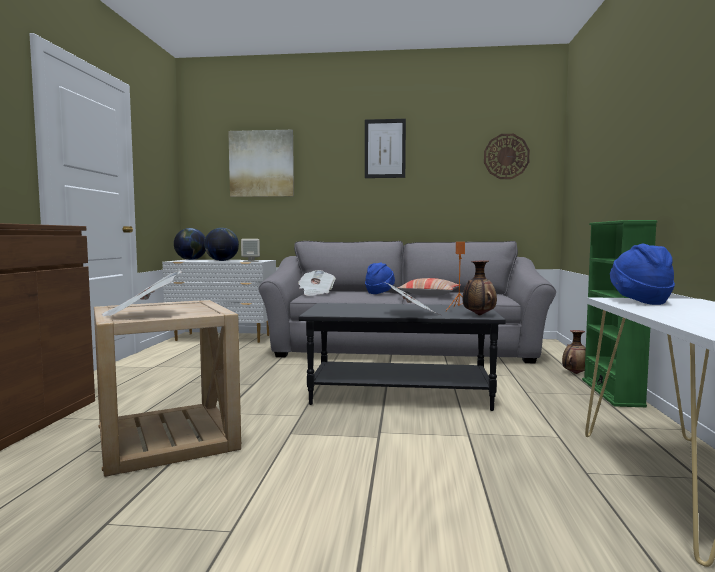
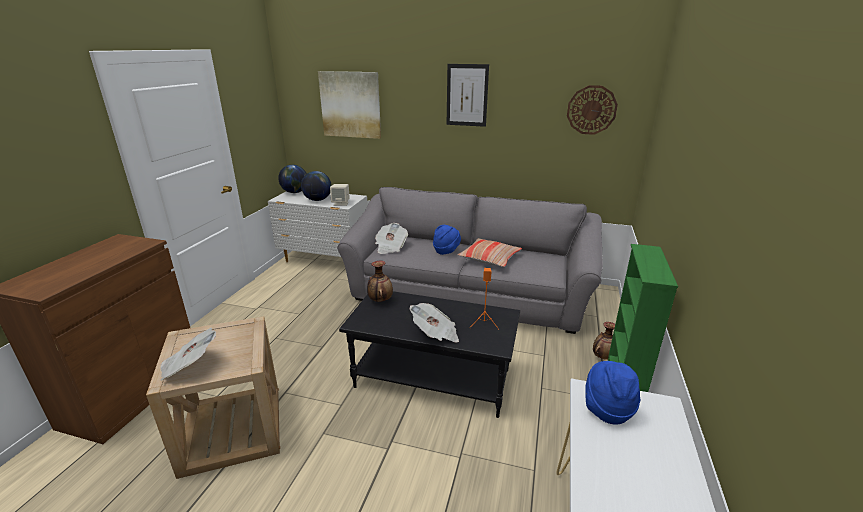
camera: 10 degrees right, 20 degrees up
vase [462,260,497,315] -> vase moved to [367,261,393,302]

